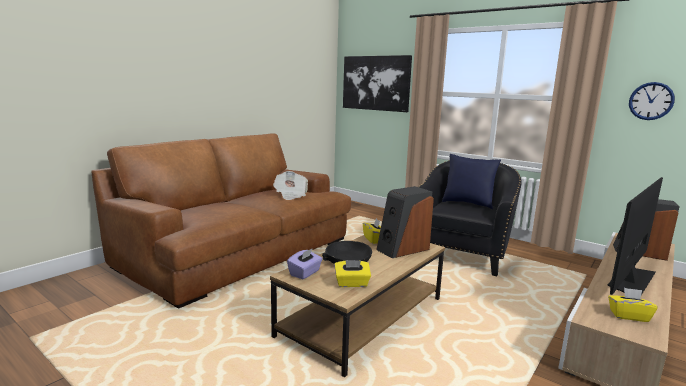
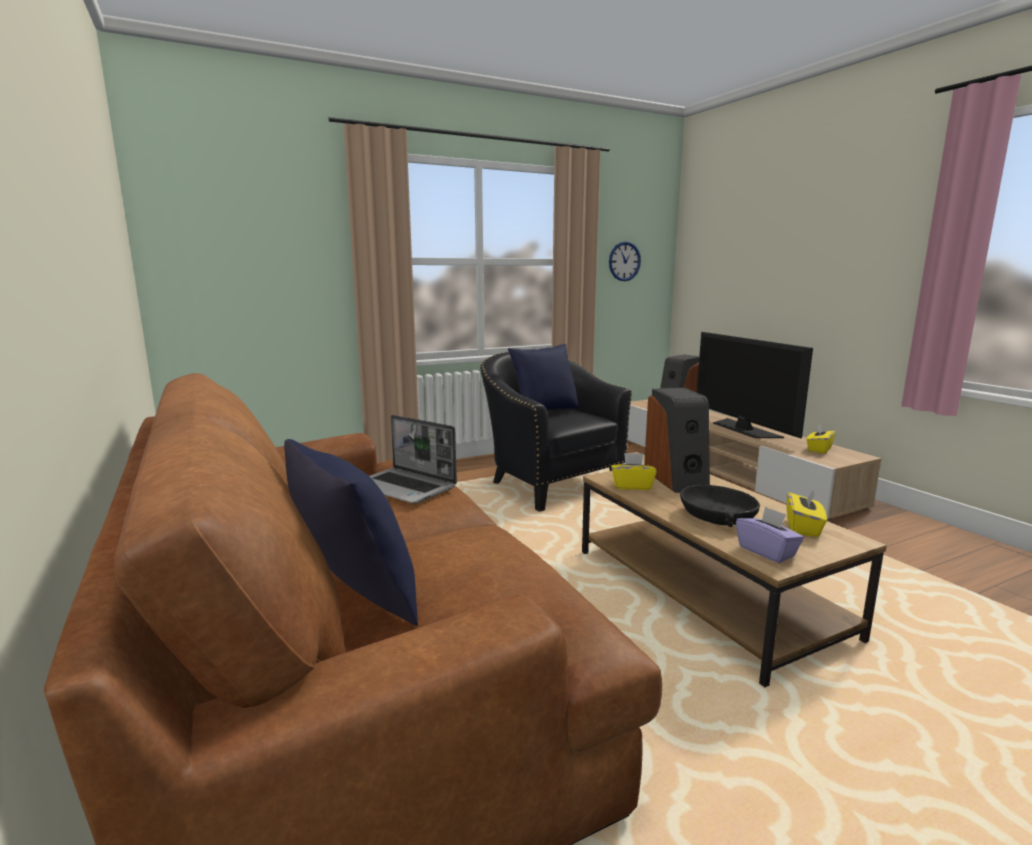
camera: 65 degrees left, 0 degrees up
newspaper [273,171,308,200] -> laptop [369,415,457,503]
picture [343,55,412,112] -> none
none -> blue pillow [284,439,418,626]

